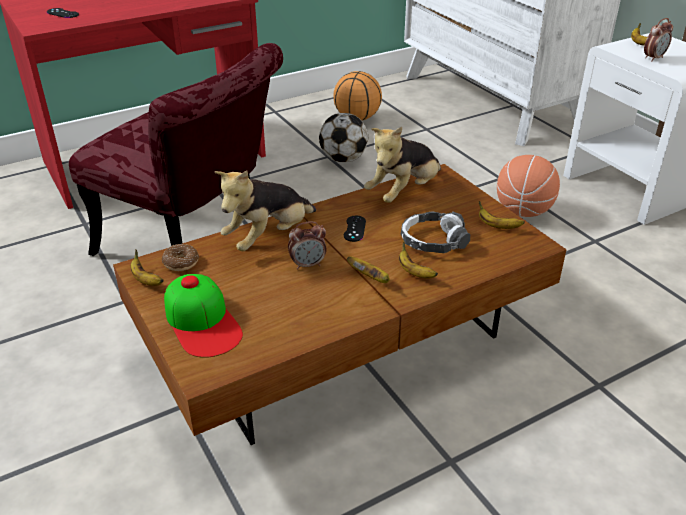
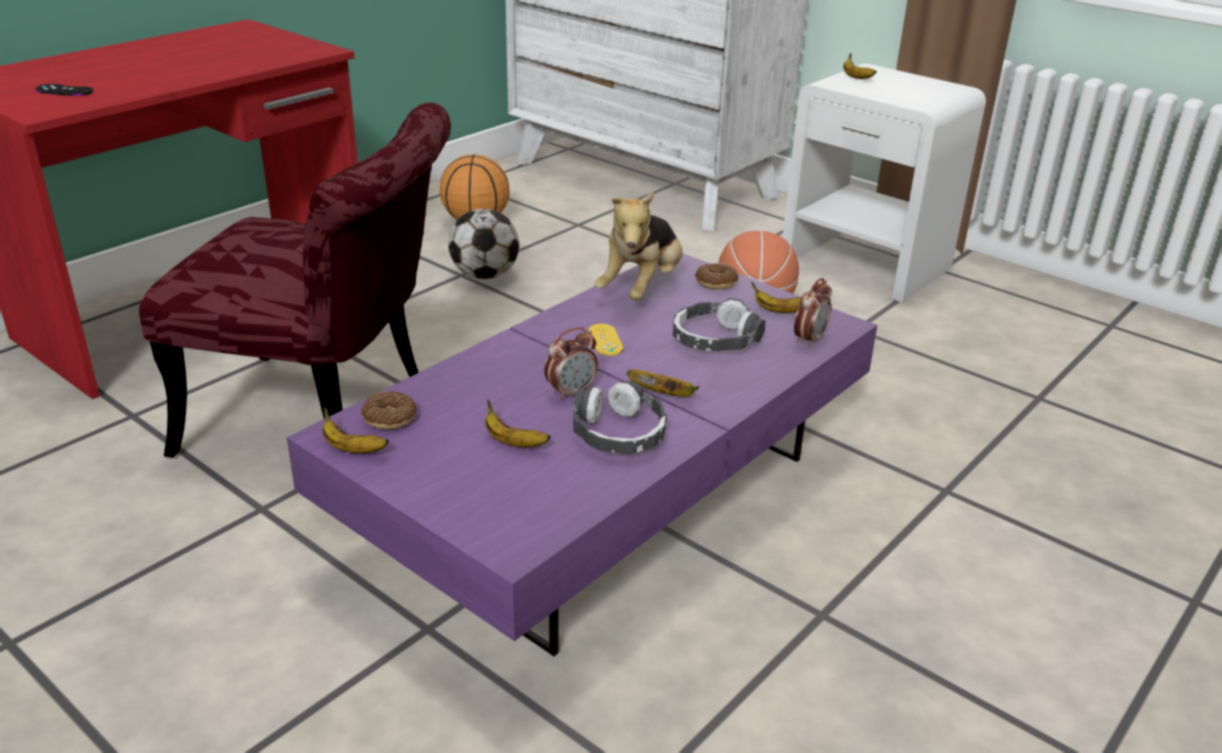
camera: 20 degrees left, 5 degrees down
brown coffee table [113,164,567,445] -> purple coffee table [287,253,877,656]
cap [164,274,243,358] -> none
plush toy [215,171,316,251] -> none
black game controller [344,216,366,242] -> yellow game controller [588,324,623,356]
banana [399,241,438,278] -> banana moved to [485,400,551,447]
alarm clock [644,18,673,61] -> alarm clock moved to [794,278,832,347]
none -> headphones [573,381,667,455]
none -> donut [695,263,739,290]

